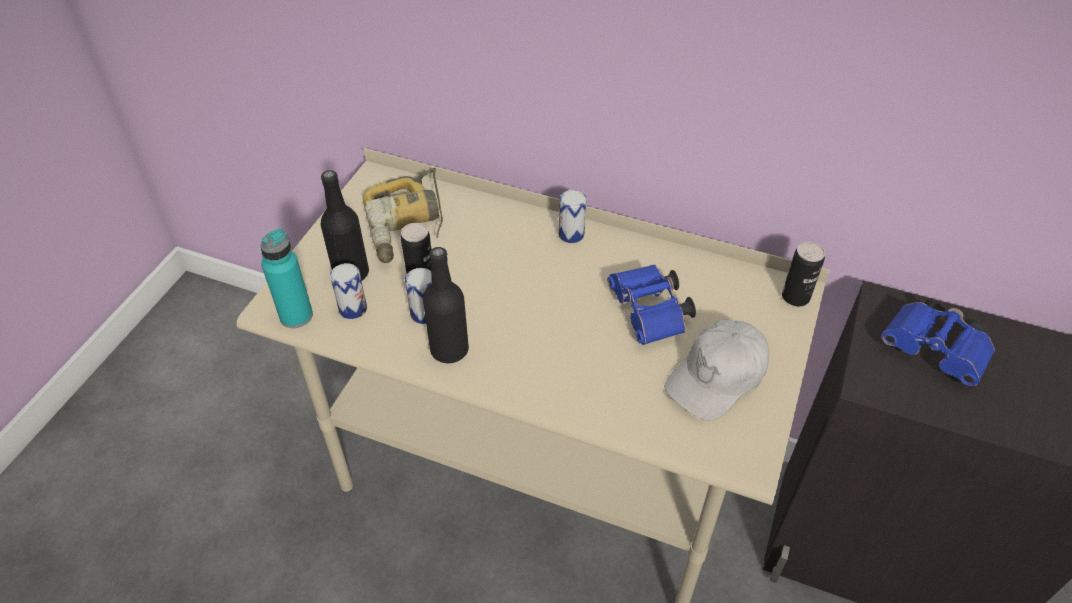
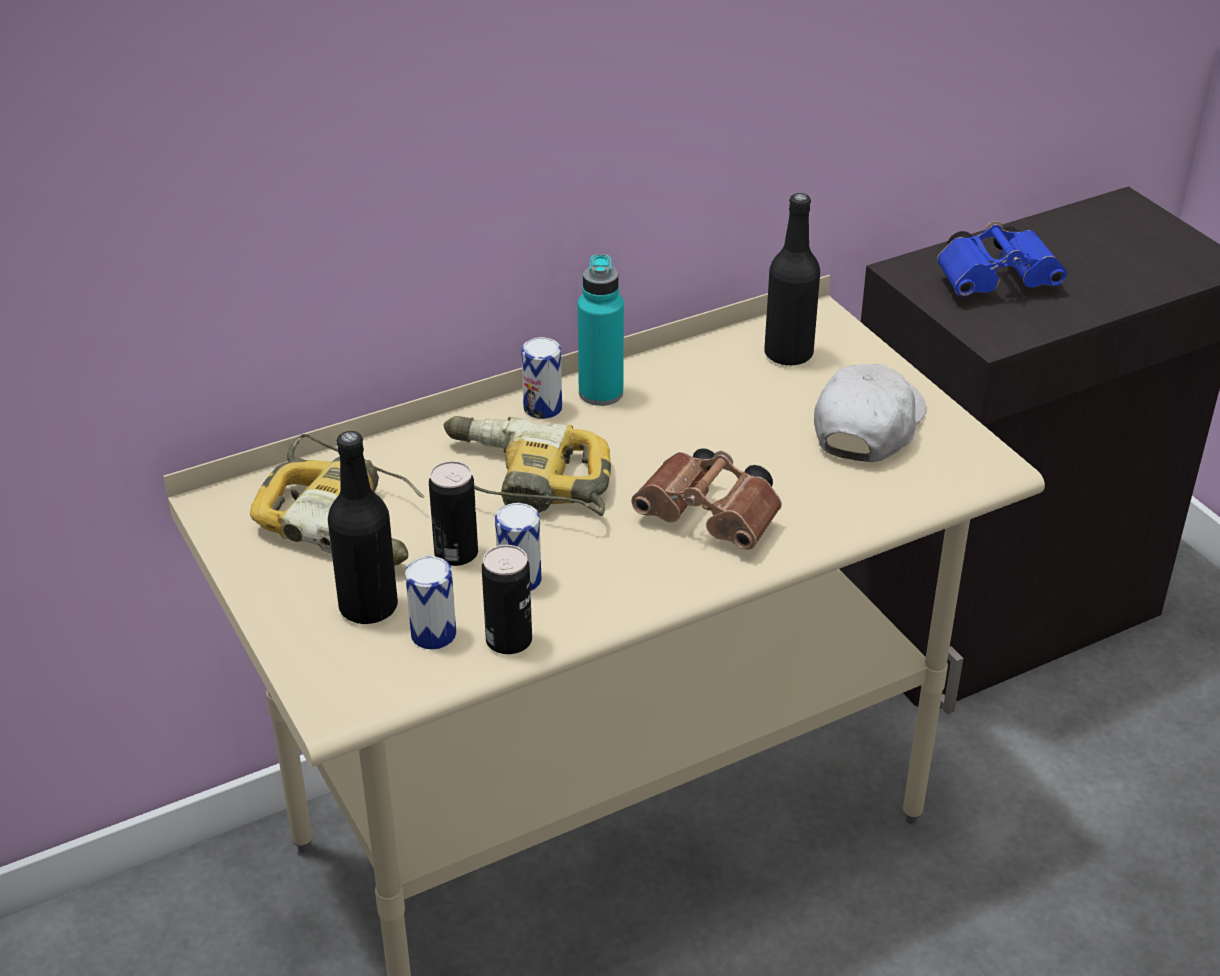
camera: 50 degrees left, 10 degrees down
turquoise bottle [261,228,313,328] -> turquoise bottle moved to [578,254,624,406]
black bottle [423,247,469,363] -> black bottle moved to [764,193,820,366]
blue binoculars [607,265,696,345] -> none
white cap [665,320,769,421] -> white cap turned 150 degrees counterclockwise [814,364,927,462]
can [782,242,825,306] -> can moved to [482,545,532,654]
none -> power drill [443,416,611,516]
none -> brown binoculars [631,448,782,550]

